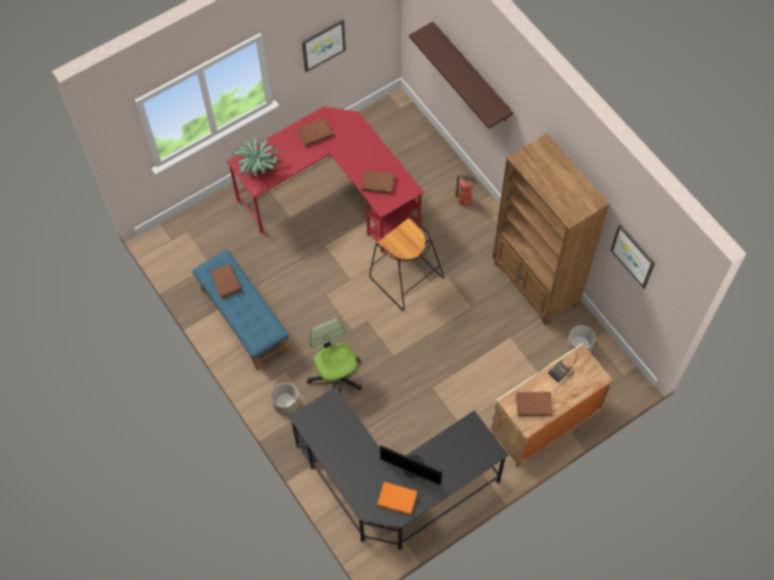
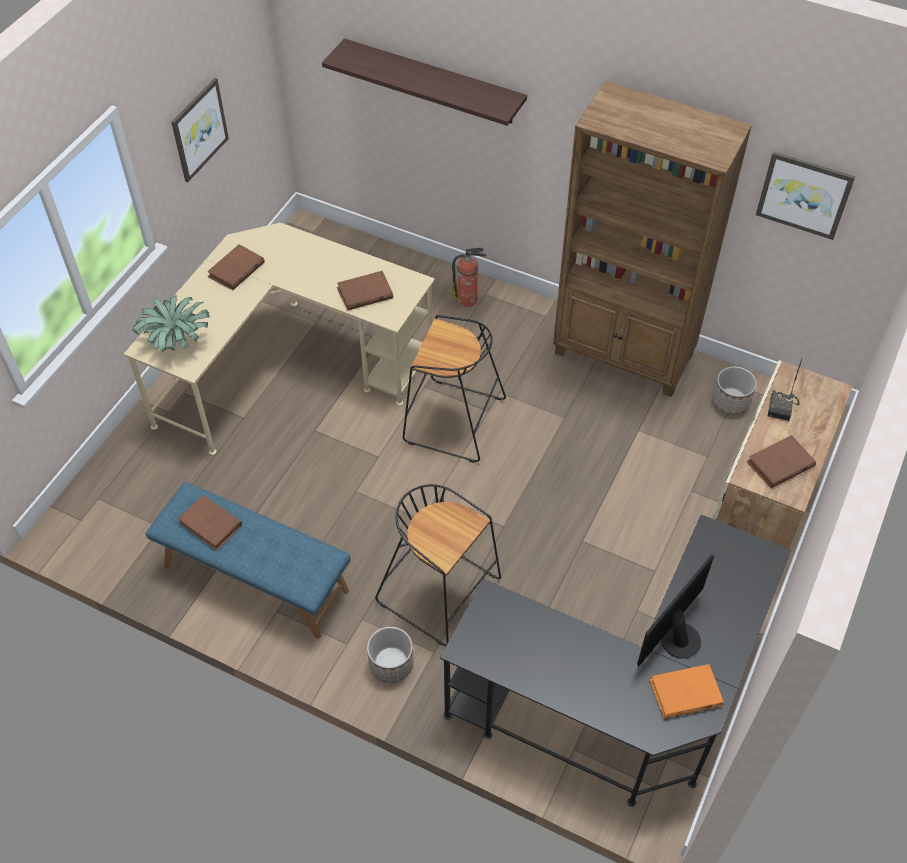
camera: 30 degrees left, 10 degrees down
red desk [226,106,424,253] -> beige desk [124,223,435,455]
office chair [307,318,362,390] -> black stool [375,484,501,646]
monitor [380,445,442,485] -> monitor turned 135 degrees clockwise [637,555,715,667]

